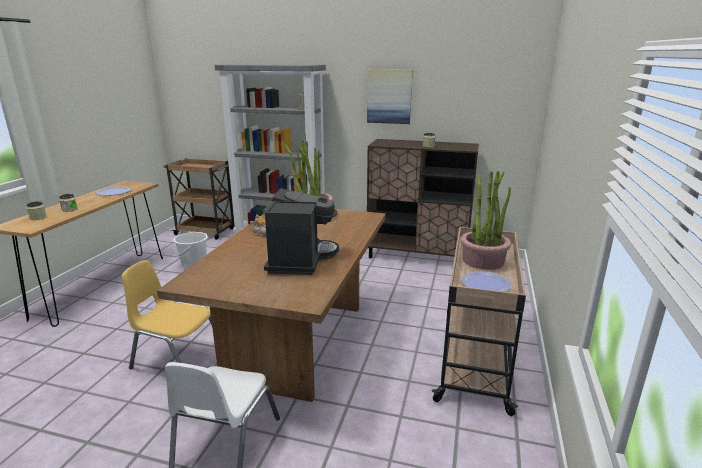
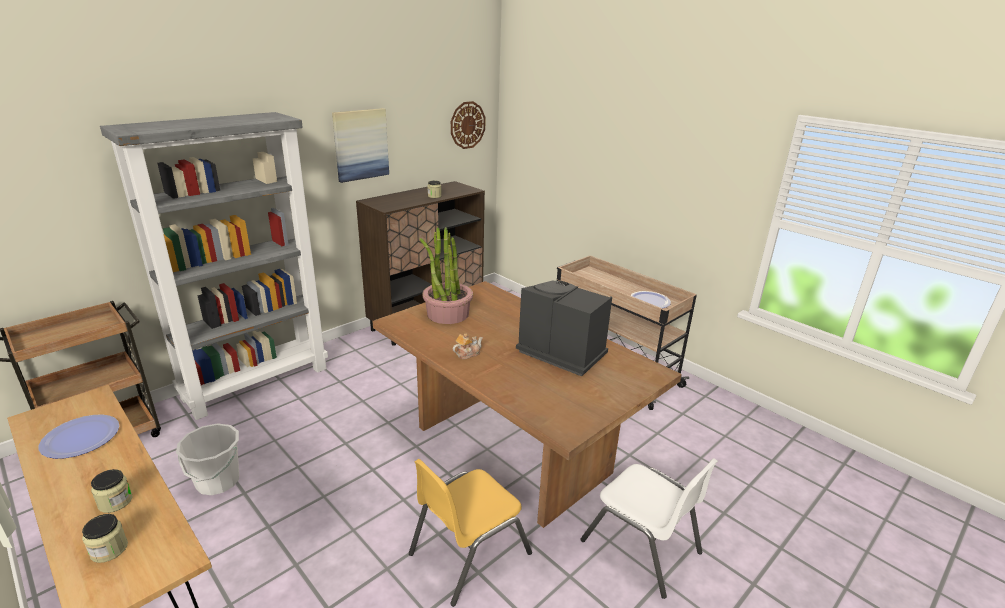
camera: 60 degrees left, 5 degrees up
potted plant [461,171,511,270] -> none
none -> wall clock [451,101,486,149]

